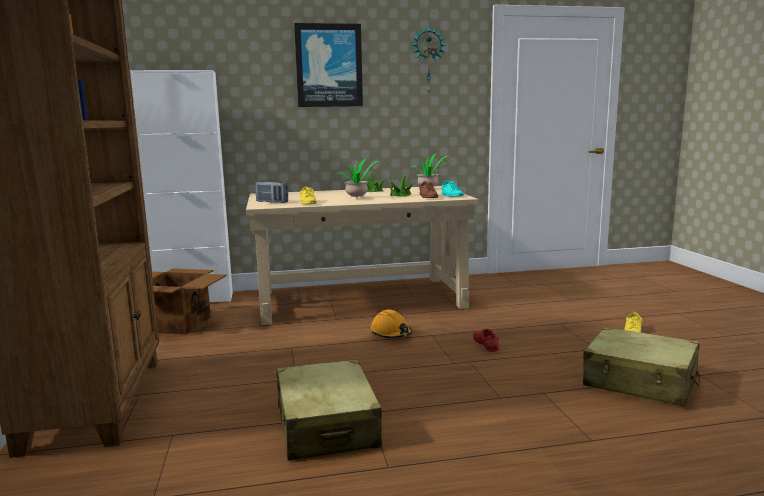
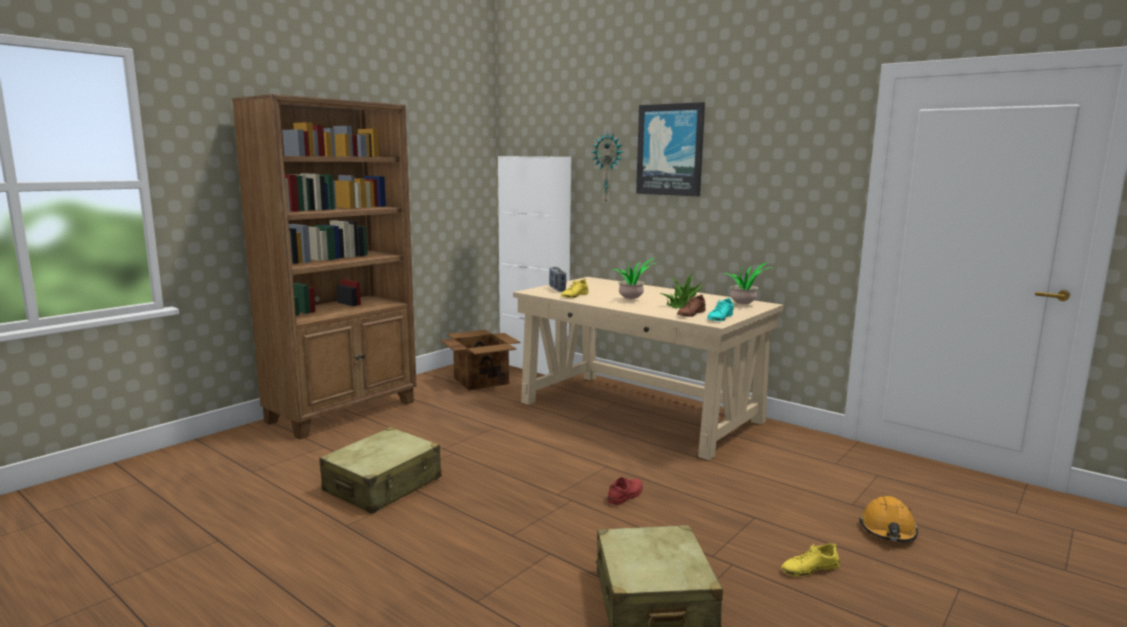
camera: 50 degrees right, 0 degrees up
orange hard hat [371,309,412,338] -> orange hard hat moved to [860,496,918,542]
wall clock [412,26,446,93] -> wall clock moved to [592,132,623,202]

